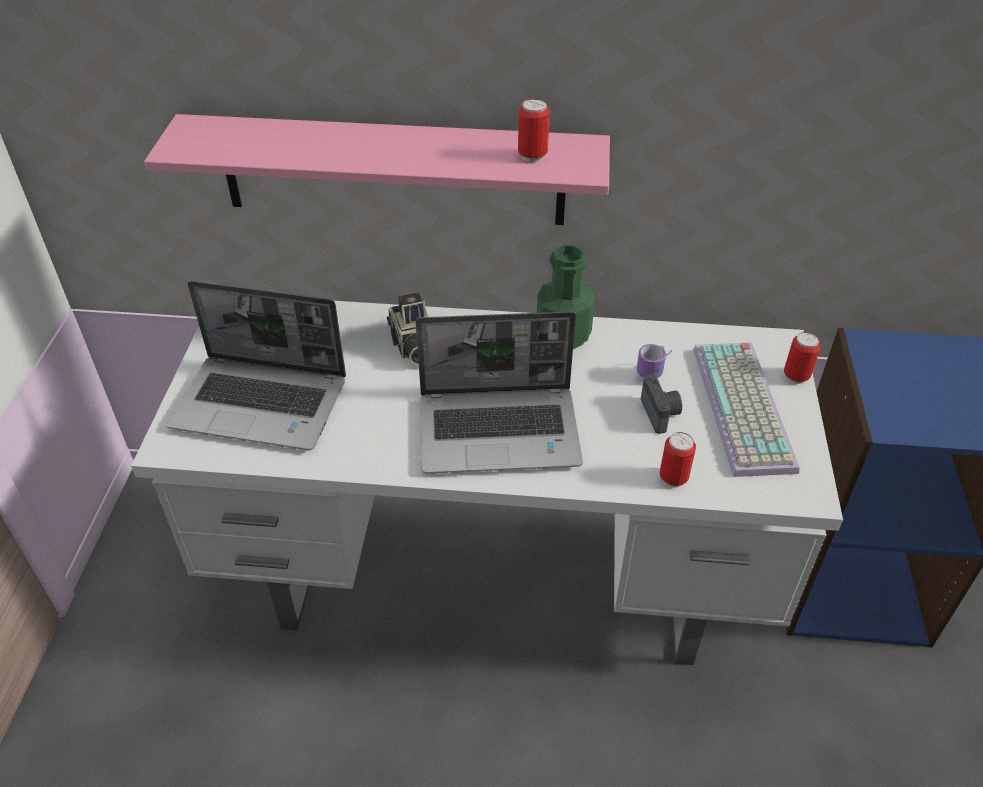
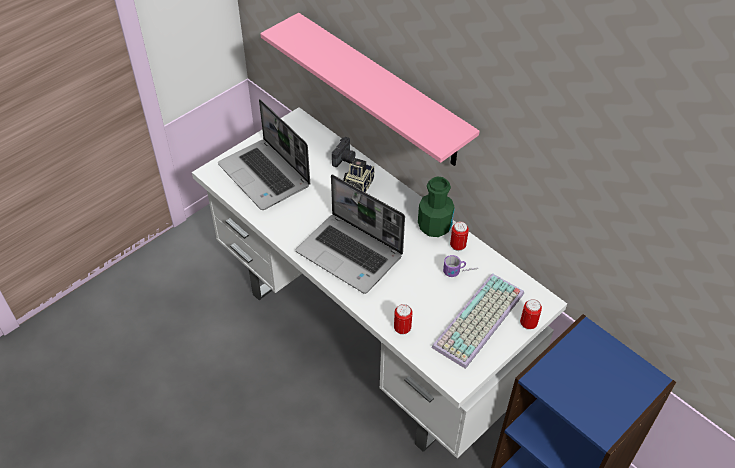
camera: 40 degrees right, 5 degrees up
can [518,99,550,162] -> can moved to [450,222,469,251]
camera [641,374,682,434] -> camera moved to [332,137,356,167]

